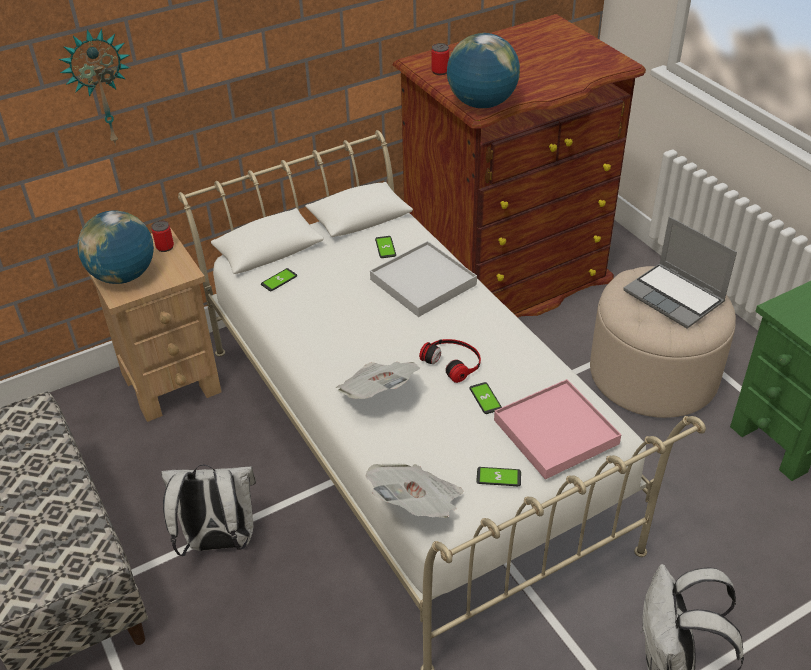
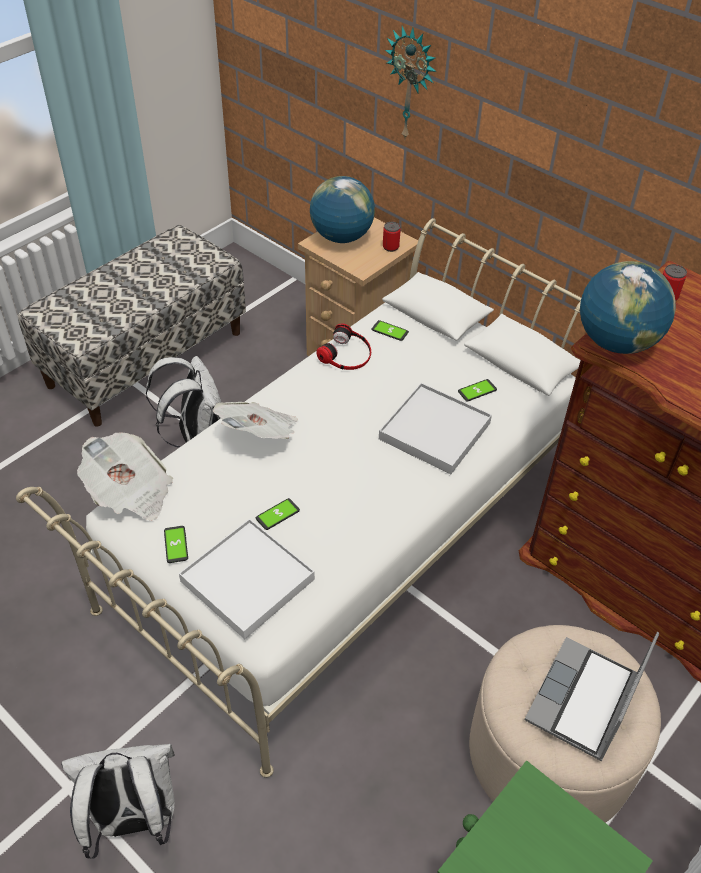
camera: 70 degrees right, 5 degrees up
headphones [419,339,481,383] -> headphones moved to [317,324,371,370]
pink tray [494,379,621,479] -> white tray [179,519,315,639]

